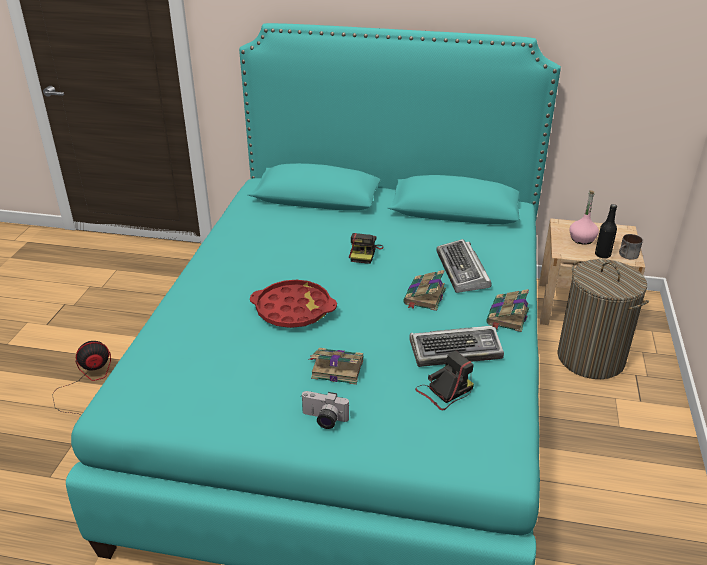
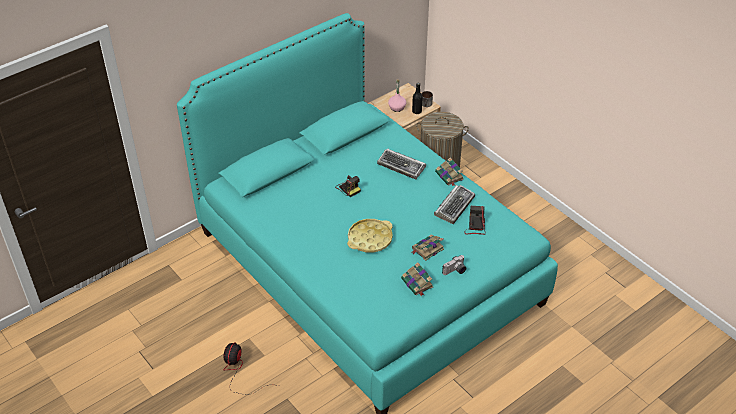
camera: 50 degrees left, 10 degrees up
red tray [250,280,337,328] -> yellow tray [347,219,393,253]
book [403,270,446,311] -> book moved to [401,262,433,297]

